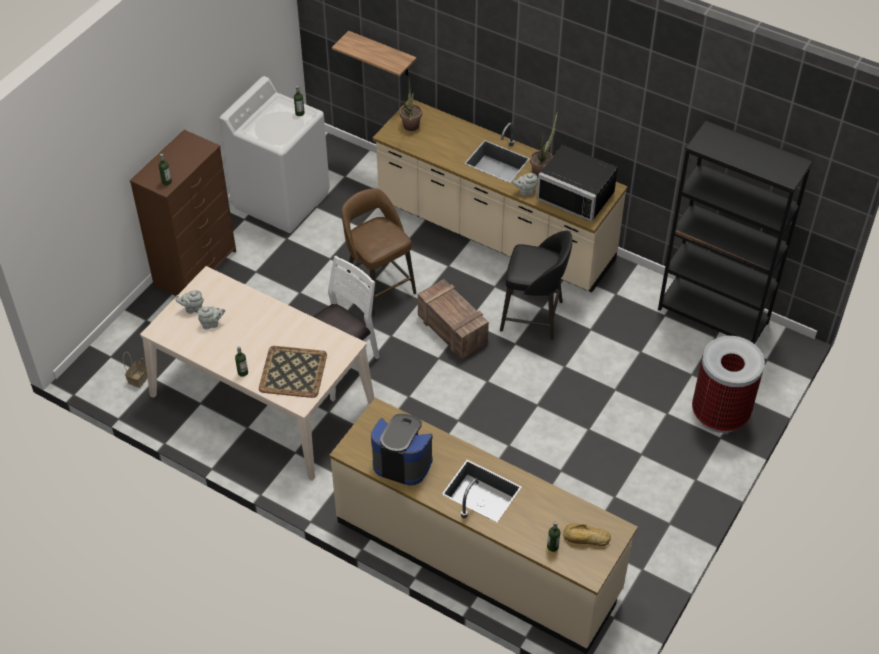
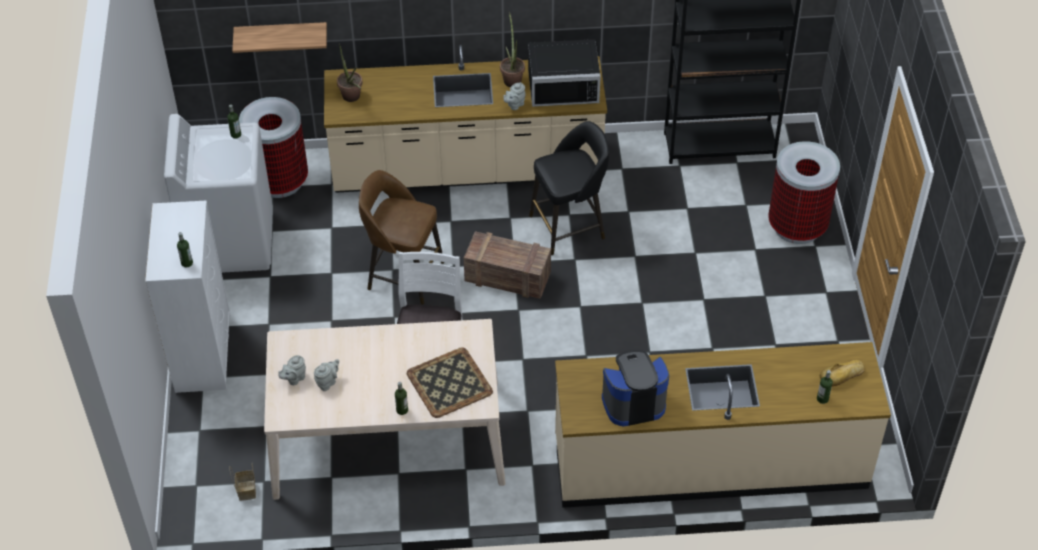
camera: 35 degrees left, 0 degrees up
brown dresser [130,130,236,296] -> white dresser [145,201,231,393]
none -> trash can [239,97,308,198]

